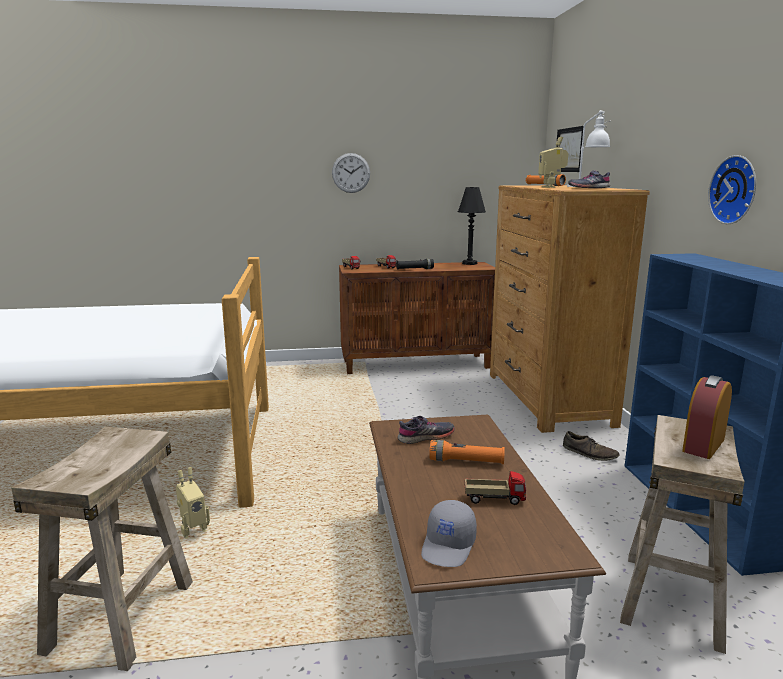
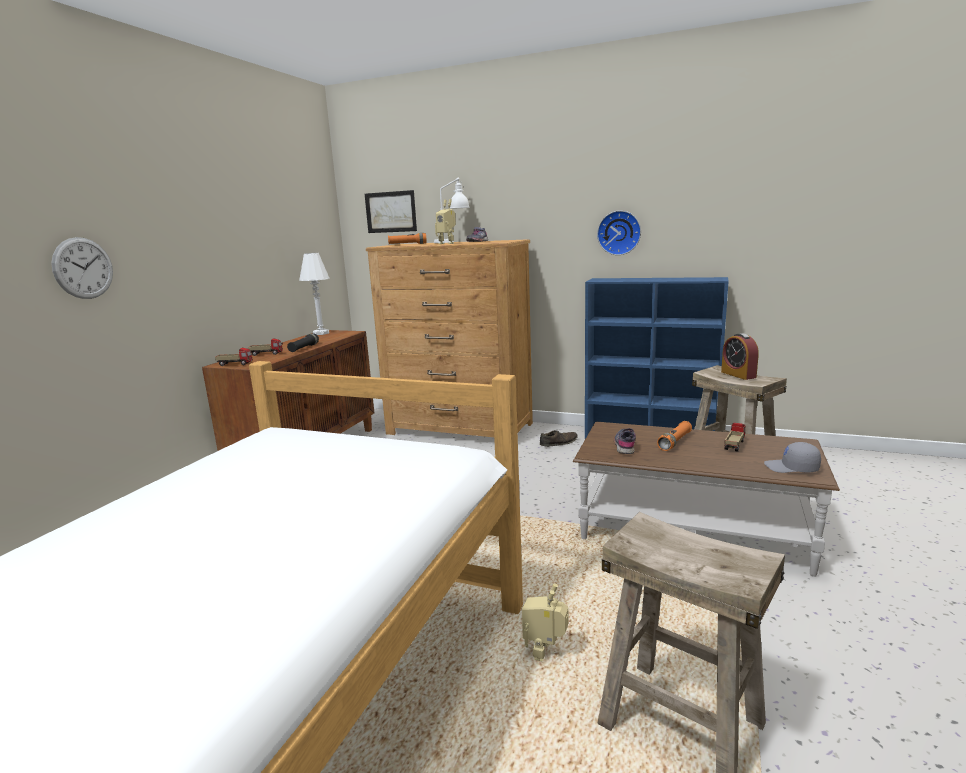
camera: 60 degrees left, 0 degrees up
toy robot [176,467,210,539] -> toy robot turned 150 degrees counterclockwise [522,583,568,662]
wall clock [332,153,370,193] -> wall clock moved to [51,237,113,299]
grey cap [421,500,477,567] -> grey cap turned 150 degrees clockwise [764,442,821,473]
black table lamp [458,187,486,265] -> white table lamp [299,253,330,335]

